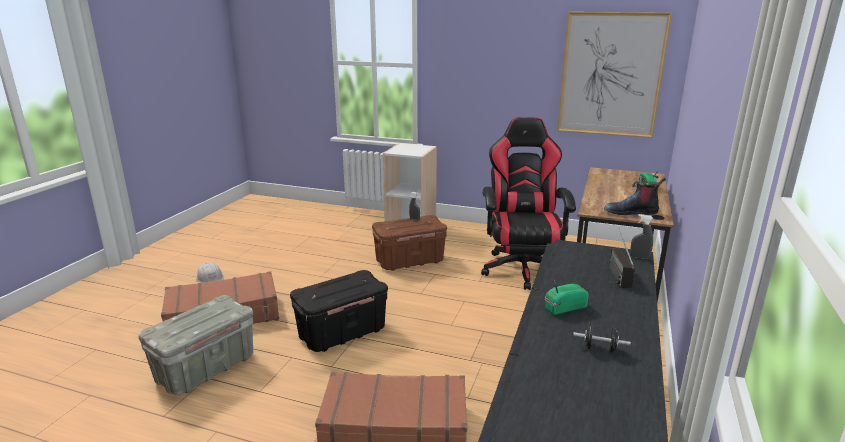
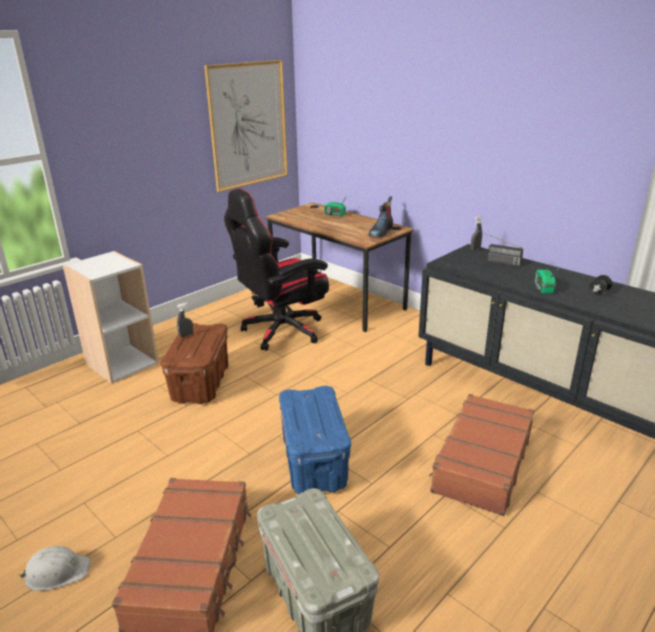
camera: 65 degrees left, 5 degrees up
black storage box [290,270,388,352] -> blue storage box [279,386,351,494]
black office chair [481,117,576,290] -> black office chair turned 60 degrees counterclockwise [224,188,329,351]

